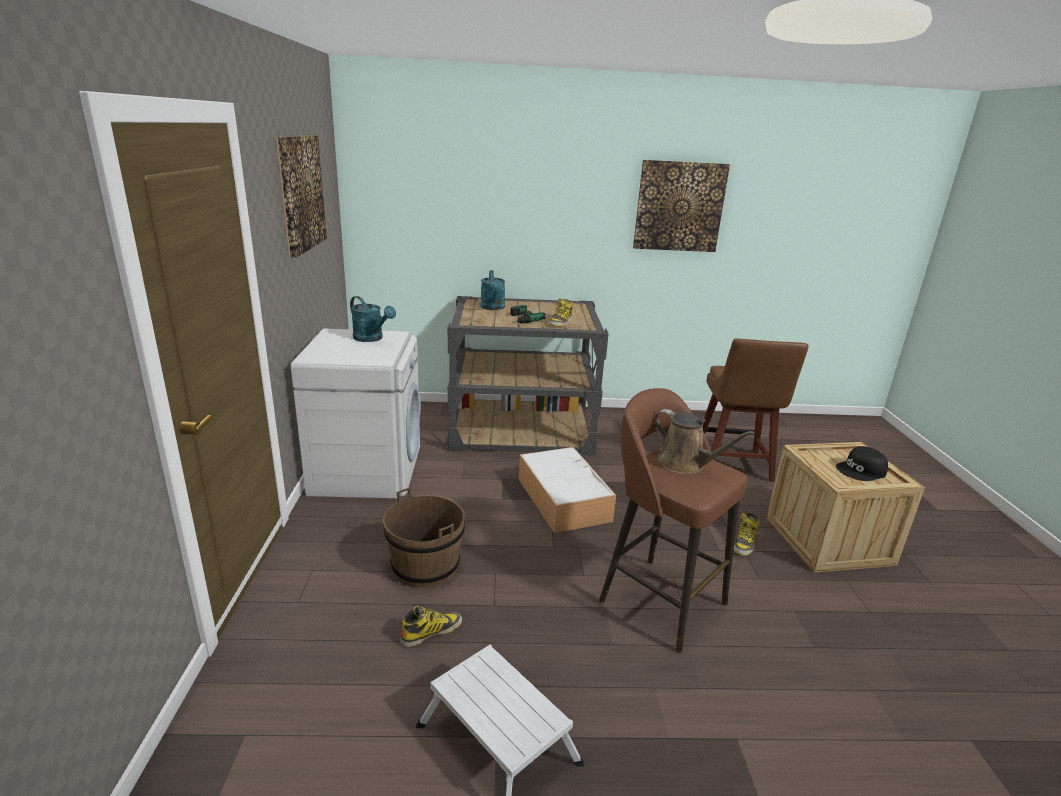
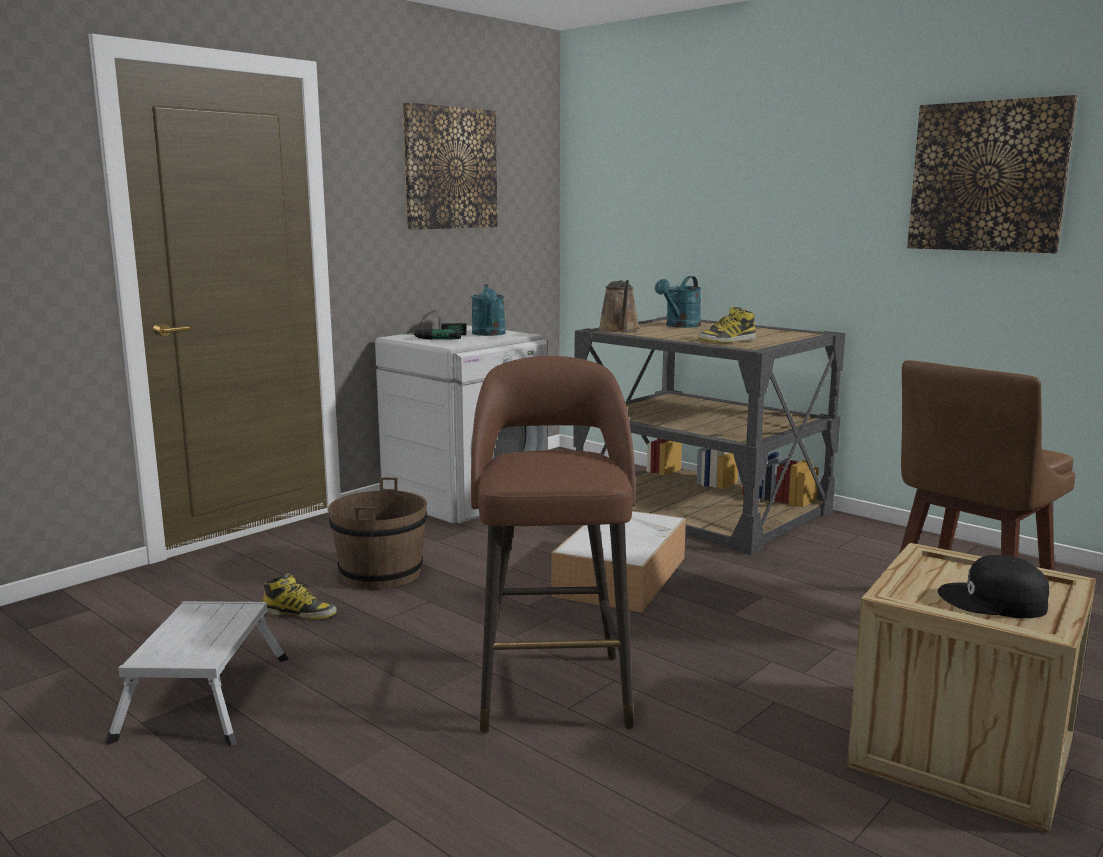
camera: 45 degrees right, 10 degrees down
power drill [510,305,546,323] -> power drill moved to [403,323,467,340]
brown watering can [655,409,755,474] -> brown watering can moved to [598,280,640,332]
boot [734,513,760,556] -> none

